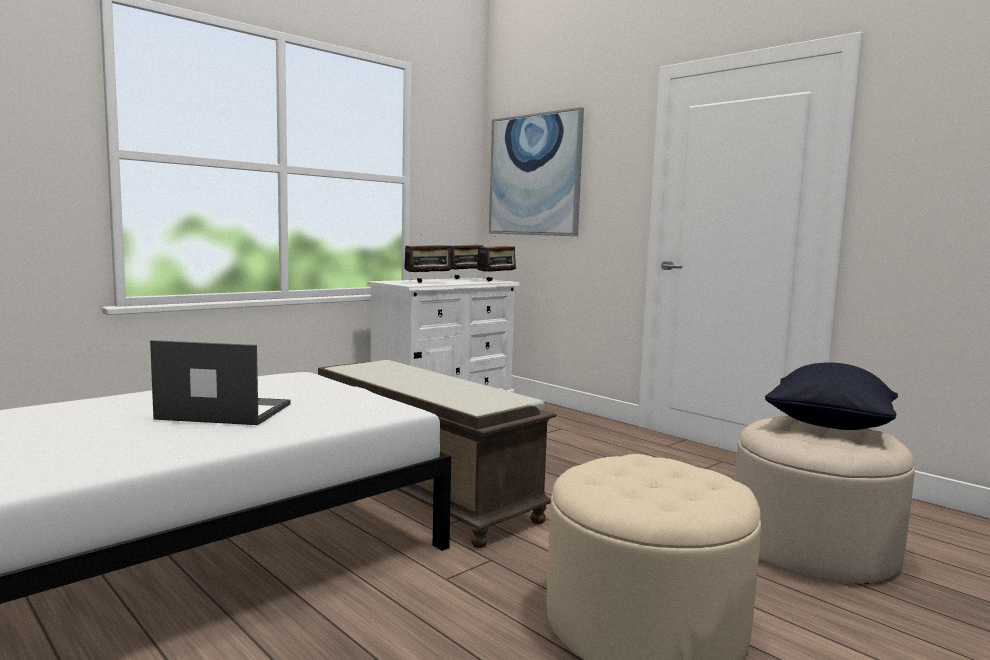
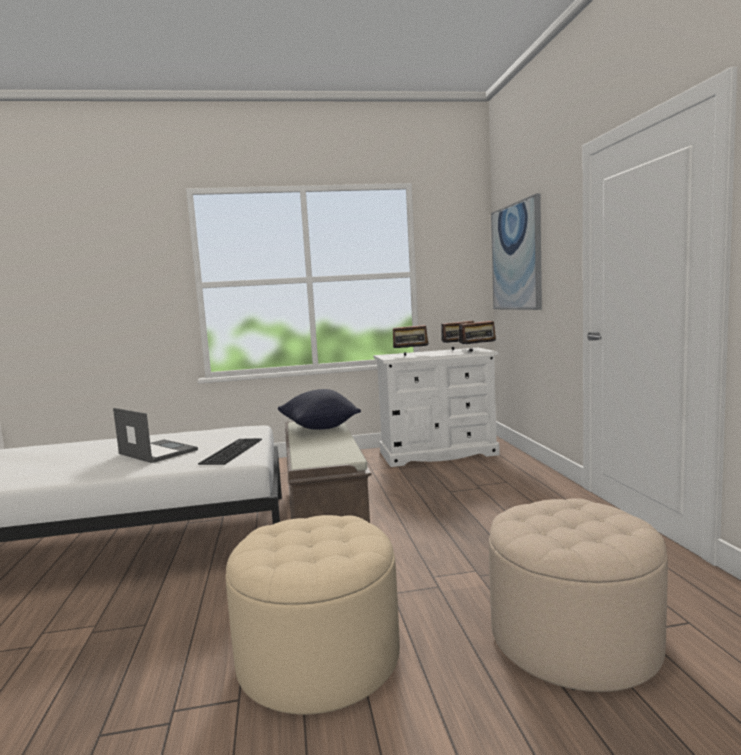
camera: 35 degrees right, 0 degrees up
black pillow [765,362,898,430] -> black pillow moved to [278,389,361,430]
none -> keyboard [198,438,262,465]

